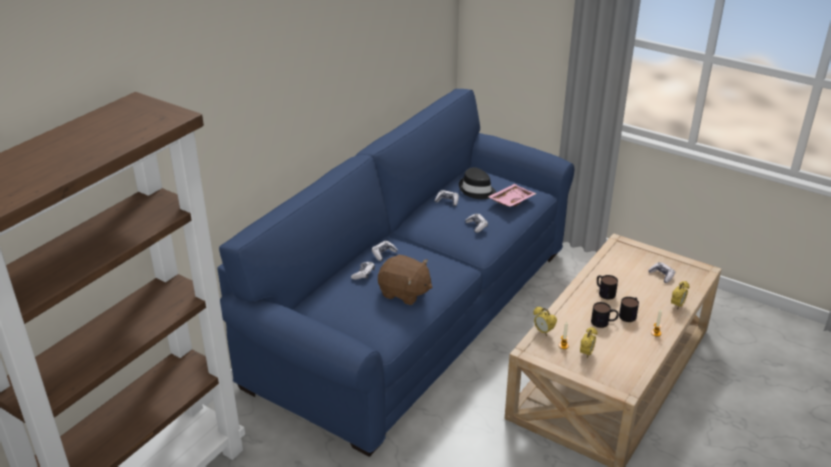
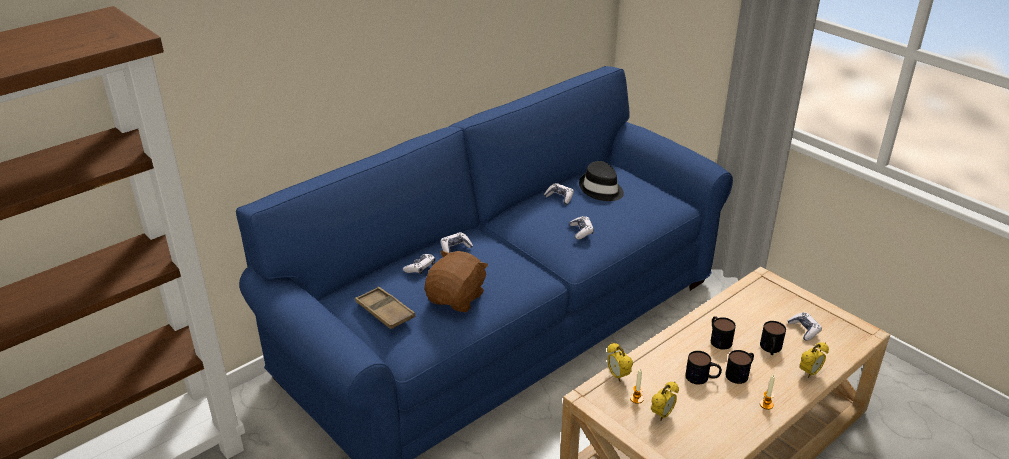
camera: 15 degrees right, 0 degrees up
brown plush toy [378,255,432,305] -> brown plush toy turned 105 degrees counterclockwise [425,250,488,312]
pink tray [488,184,536,207] -> none
none -> brown tray [355,286,415,329]
none -> mug [760,321,786,355]

